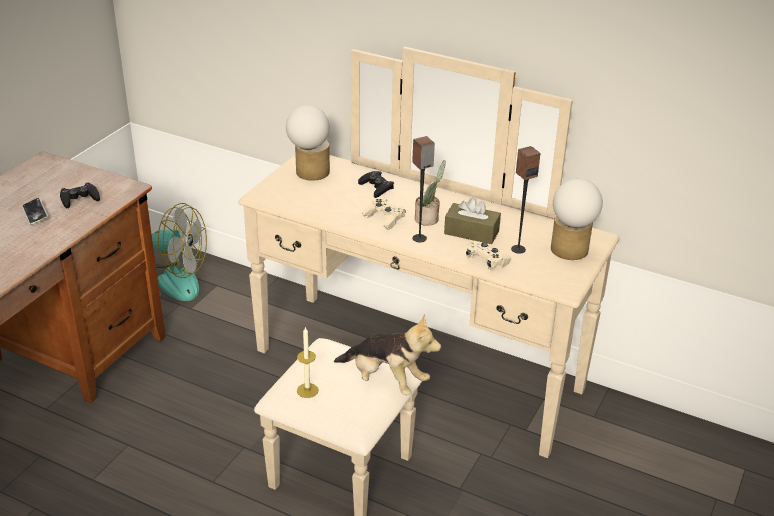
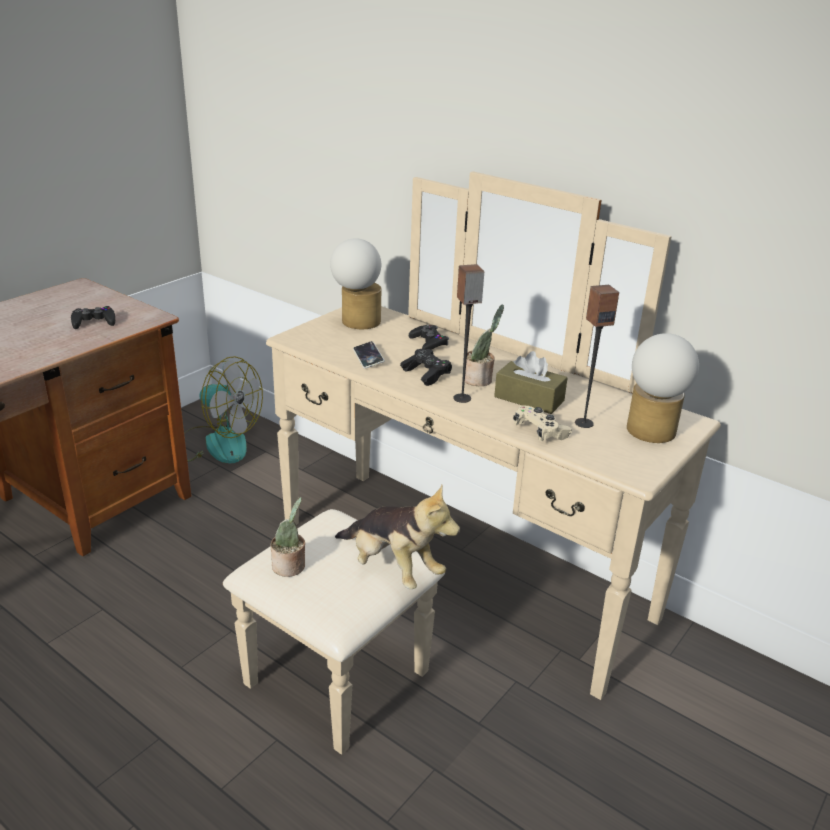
camera: 10 degrees right, 5 degrees down
phone [22,198,48,225] -> phone moved to [353,341,385,369]
candle [297,327,318,398] -> potted plant [271,497,305,577]
beige game controller [362,197,405,230] -> black game controller [400,349,452,386]

